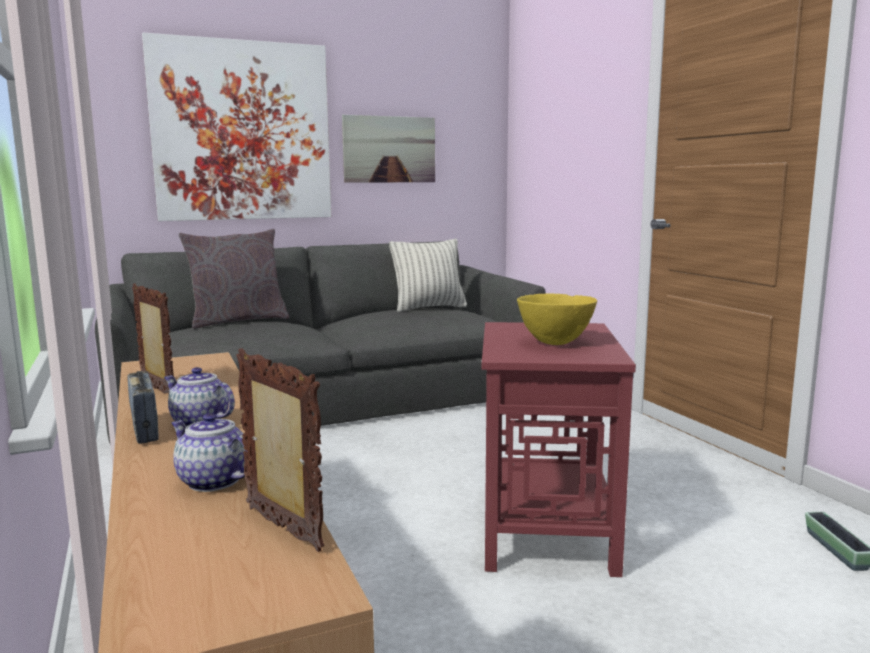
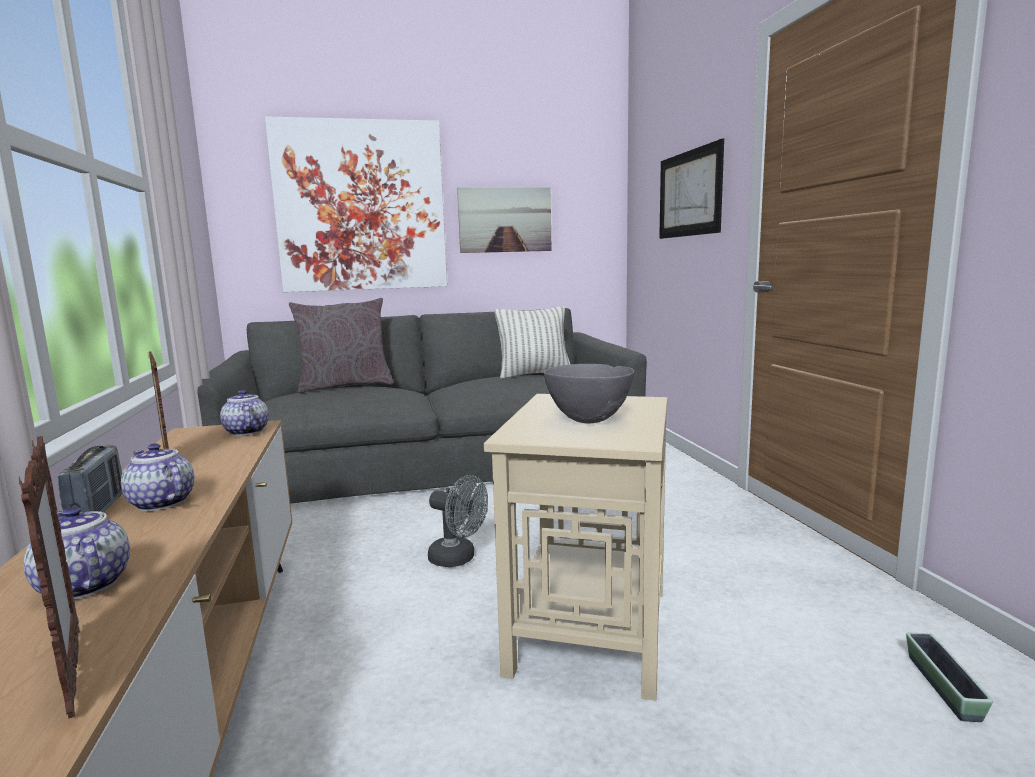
camera: 10 degrees right, 0 degrees up
red side table [481,322,636,577] -> beige side table [484,394,667,701]
yellow bowl [517,294,597,345] -> grey bowl [543,364,635,424]
none -> teapot [220,390,269,436]
none -> grey fan [428,475,488,567]
none -> picture [659,138,724,239]

